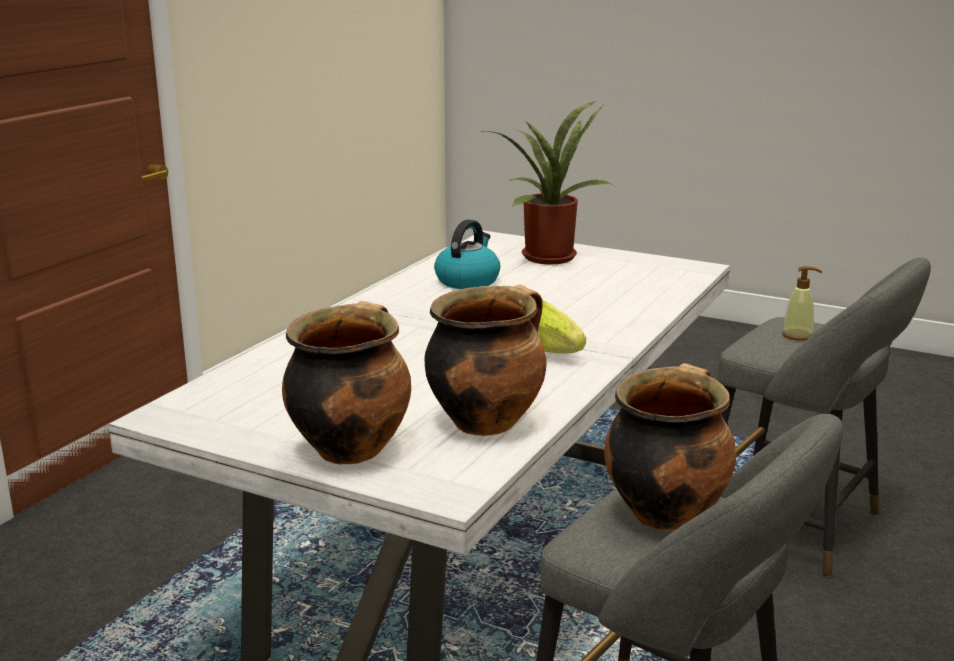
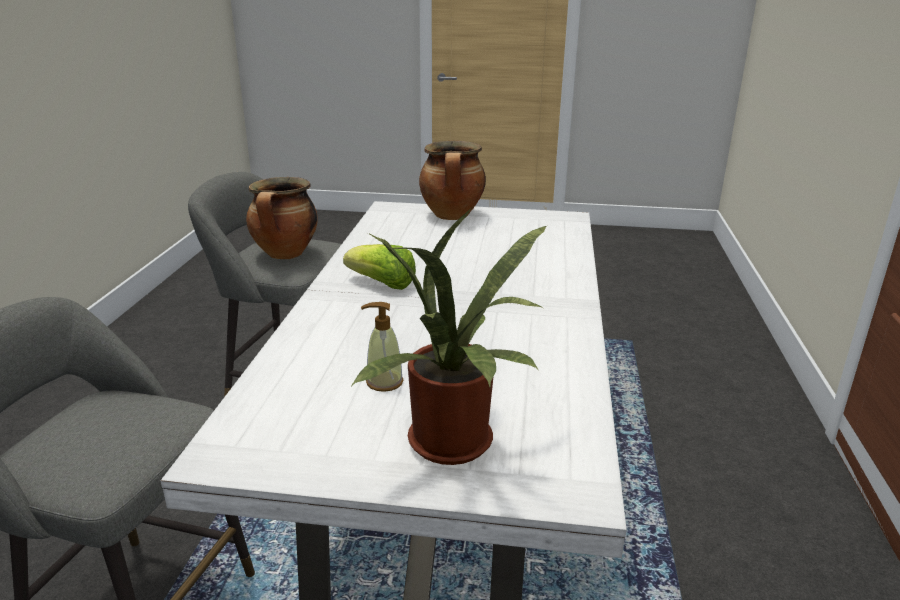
camera: 160 degrees right, 5 degrees up
cooking pot [425,285,547,436] -> none
kettle [434,220,500,289] -> none
soap dispenser [782,266,822,340] -> soap dispenser moved to [361,302,403,392]

